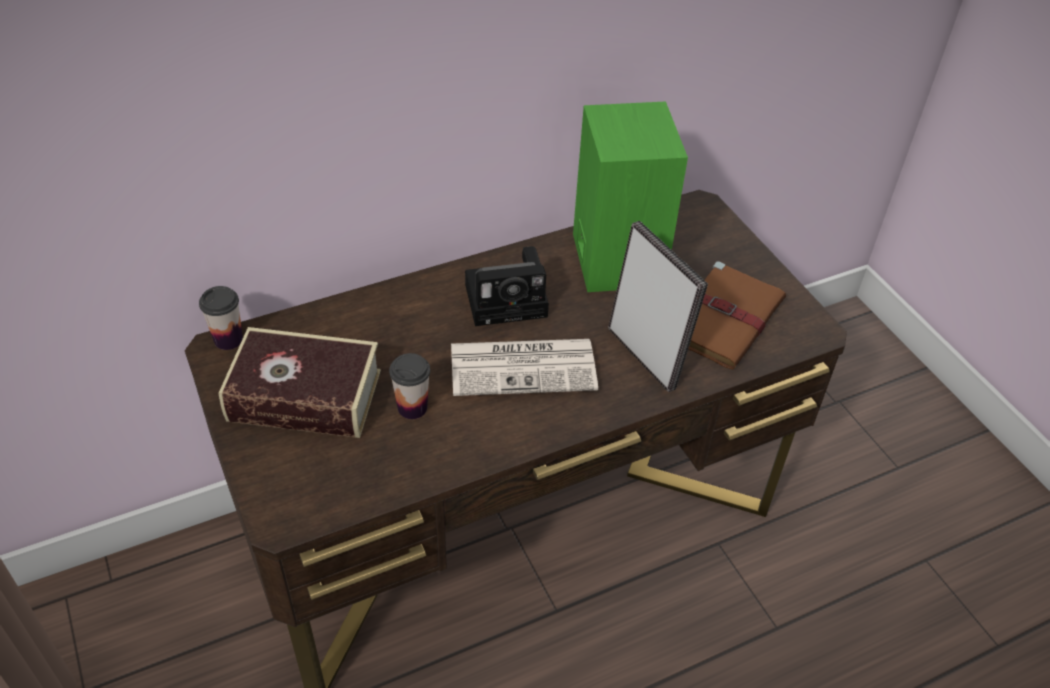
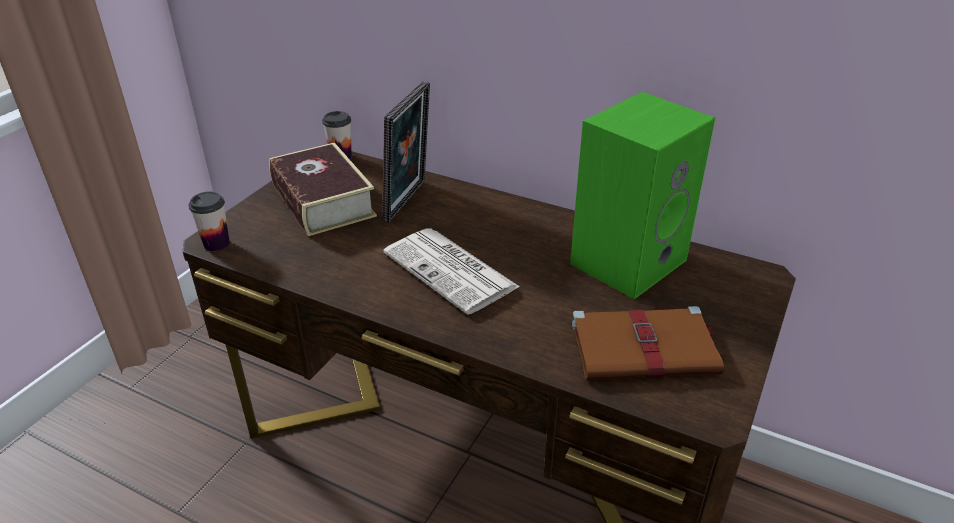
camera: 55 degrees right, 10 degrees down
cup [389,353,430,419] -> cup moved to [188,191,230,251]
camera [465,246,549,326] -> none
picture frame [608,221,708,392] -> picture frame moved to [382,81,430,222]

